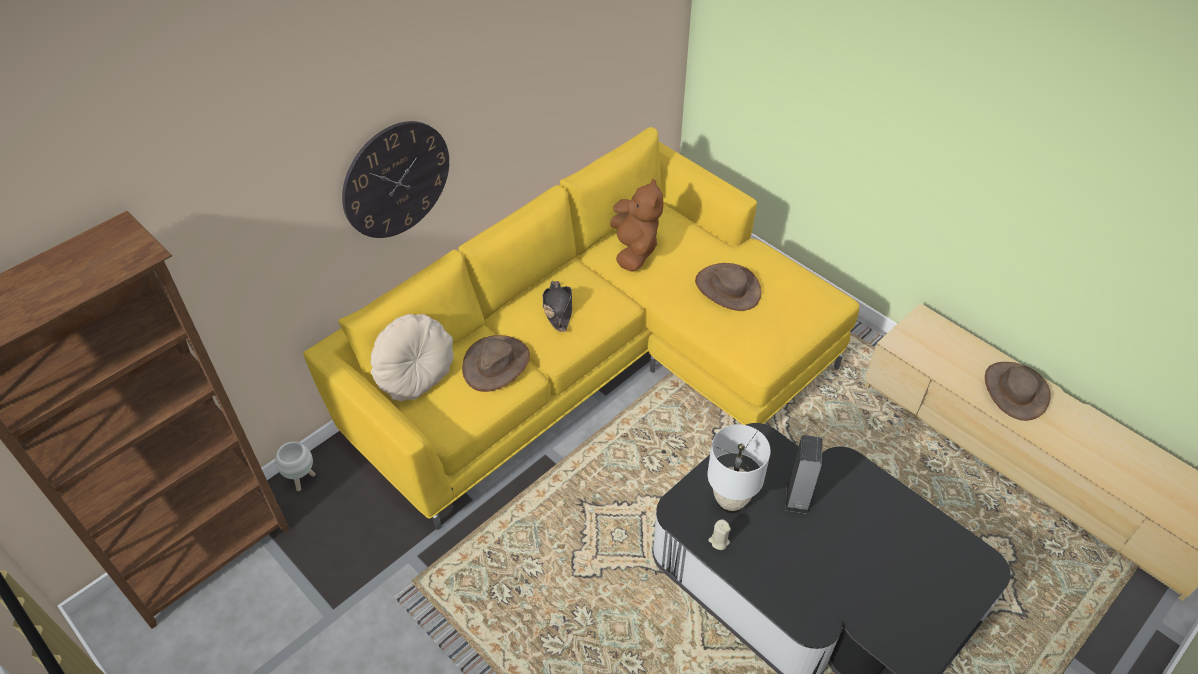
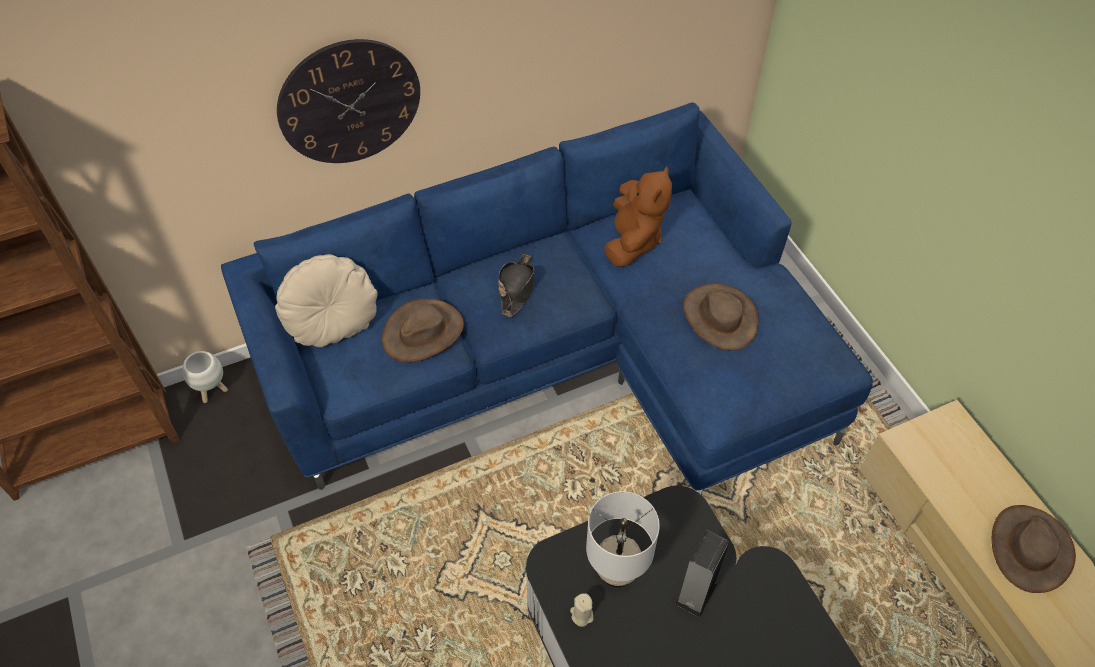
camera: 20 degrees right, 5 degrees up
yellow sofa [303,127,859,530] -> blue sofa [221,102,873,495]

